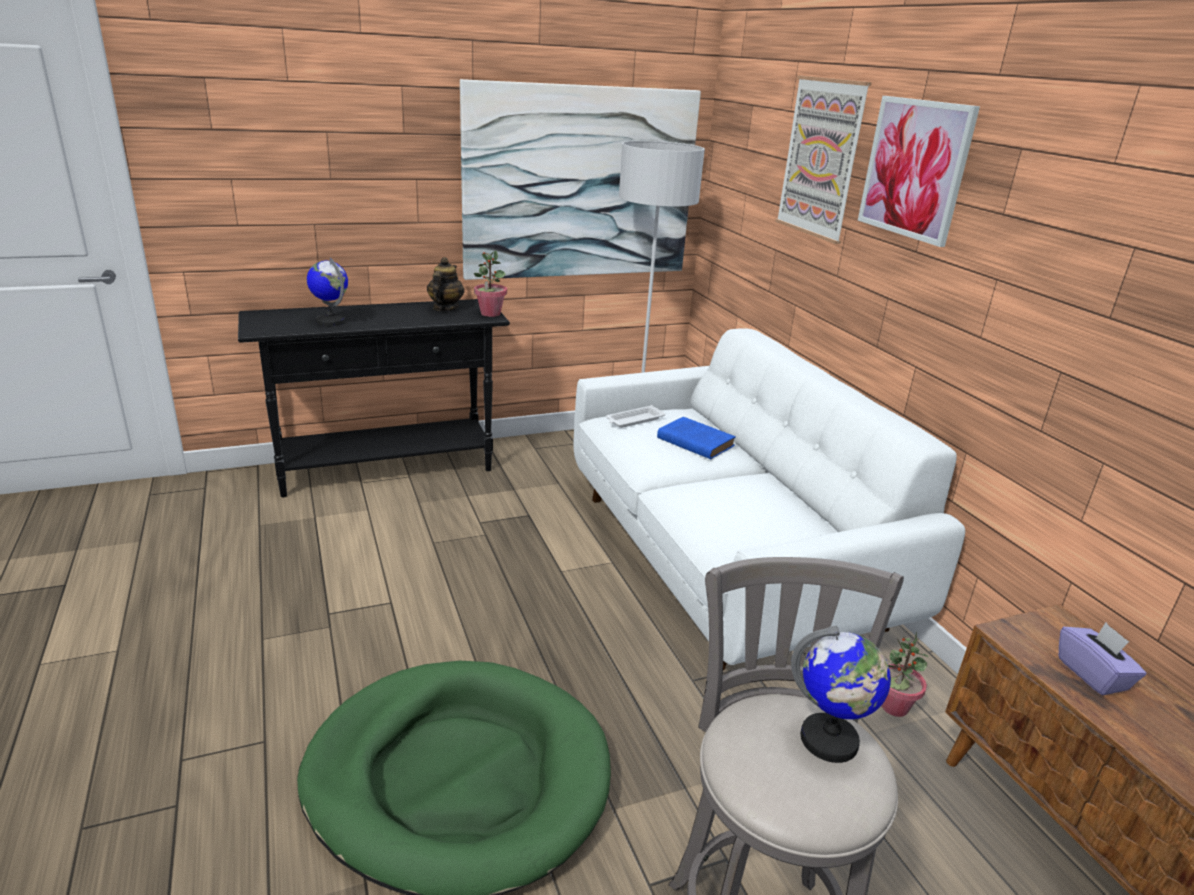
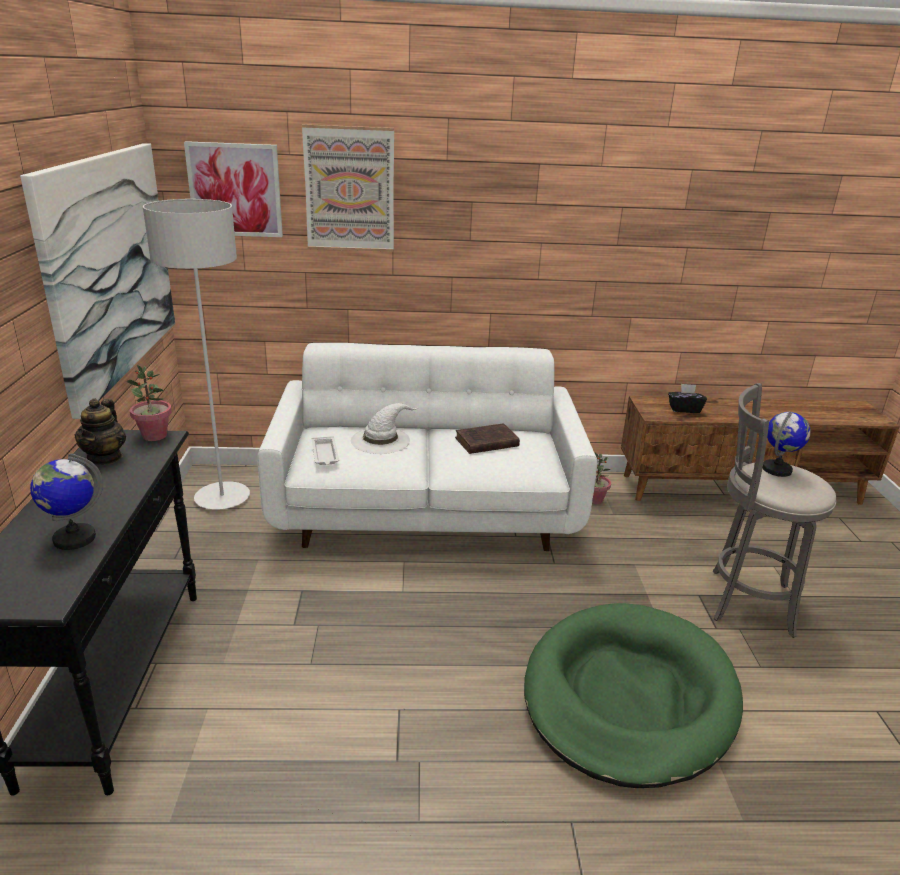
camera: 70 degrees left, 0 degrees up
teapot [427,257,464,311] -> teapot turned 120 degrees counterclockwise [75,398,126,465]
blue book [657,417,736,459] -> white hat [351,403,419,454]
picture [858,96,980,247] -> picture moved to [184,141,283,237]
purple tissue box [1059,622,1146,696] -> black tissue box [668,384,707,413]
none -> brown book [455,423,520,454]

